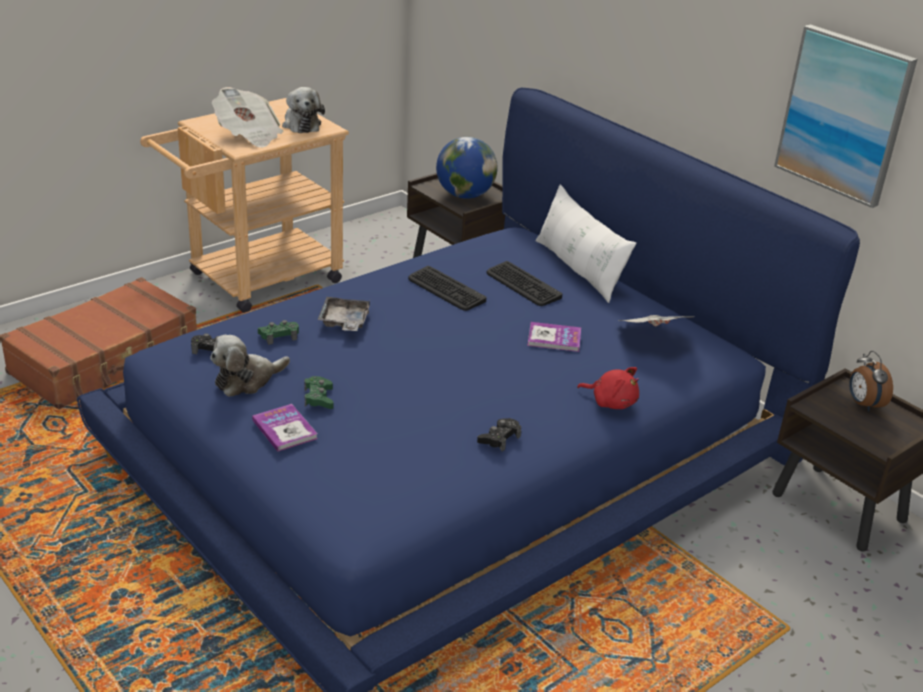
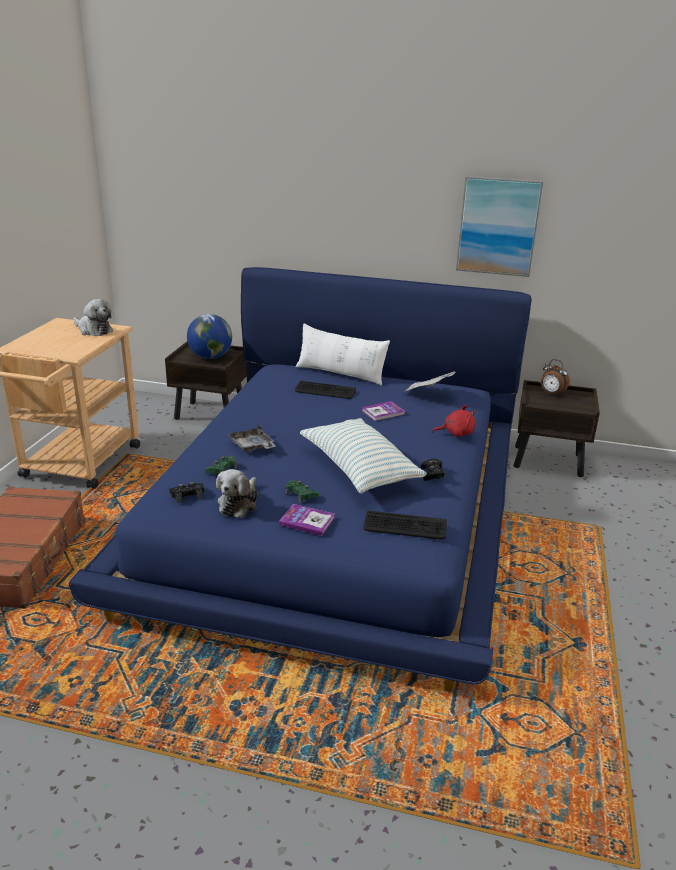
camera: 35 degrees left, 5 degrees down
newspaper [212,87,284,148] -> none
keyboard [408,266,486,311] -> keyboard moved to [363,511,447,540]
none -> pillow [300,418,427,494]

